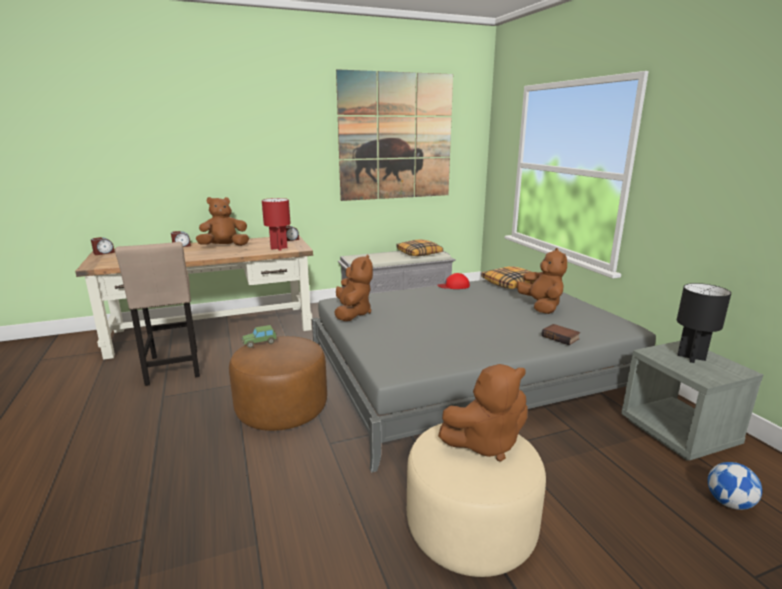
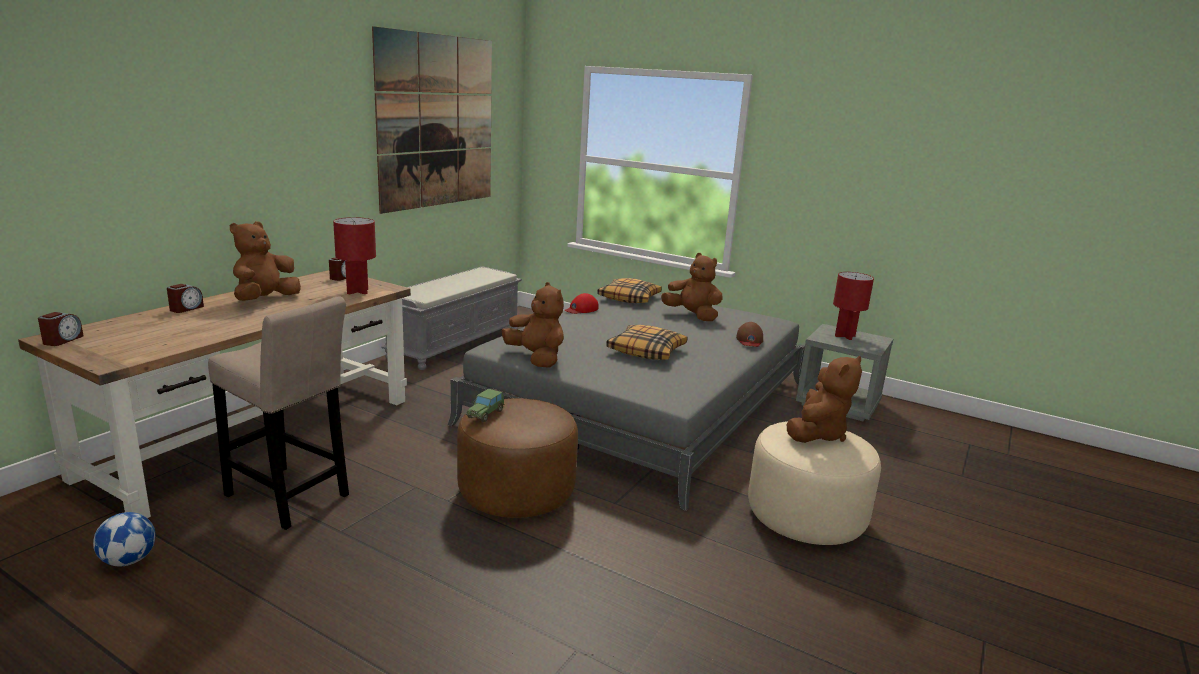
camera: 40 degrees left, 0 degrees up
pillow [396,240,443,256] -> pillow moved to [606,325,687,360]
book [542,324,580,345] -> brown cap [736,322,763,347]
black table lamp [677,283,731,363] -> red table lamp [833,272,874,340]
football [708,462,762,510] -> football moved to [93,512,155,567]

